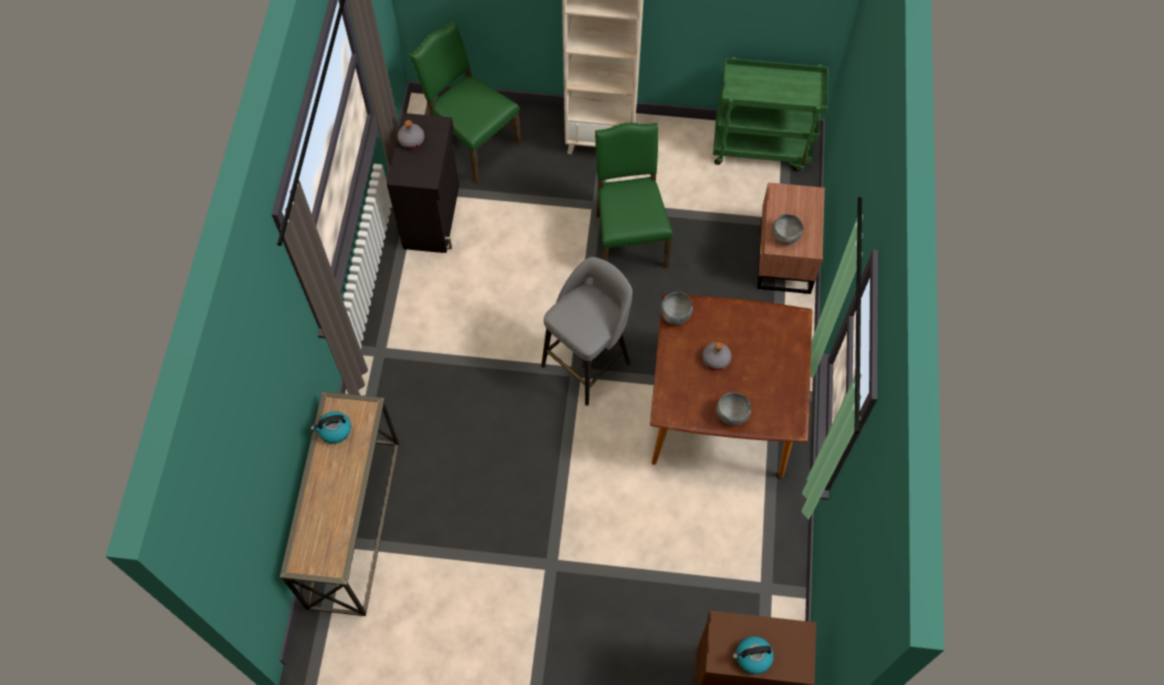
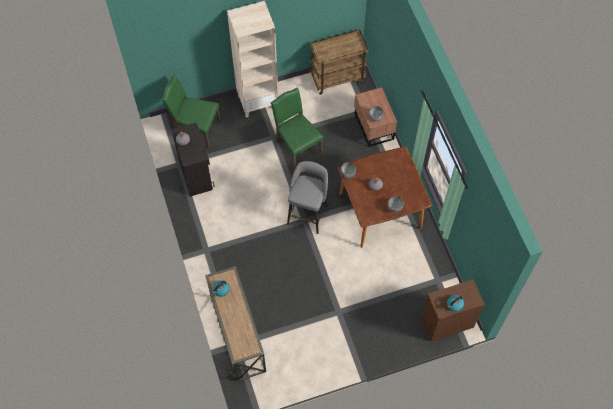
camera: 25 degrees left, 0 degrees up
green cart [713,57,829,171] -> brown cart [310,29,369,95]

